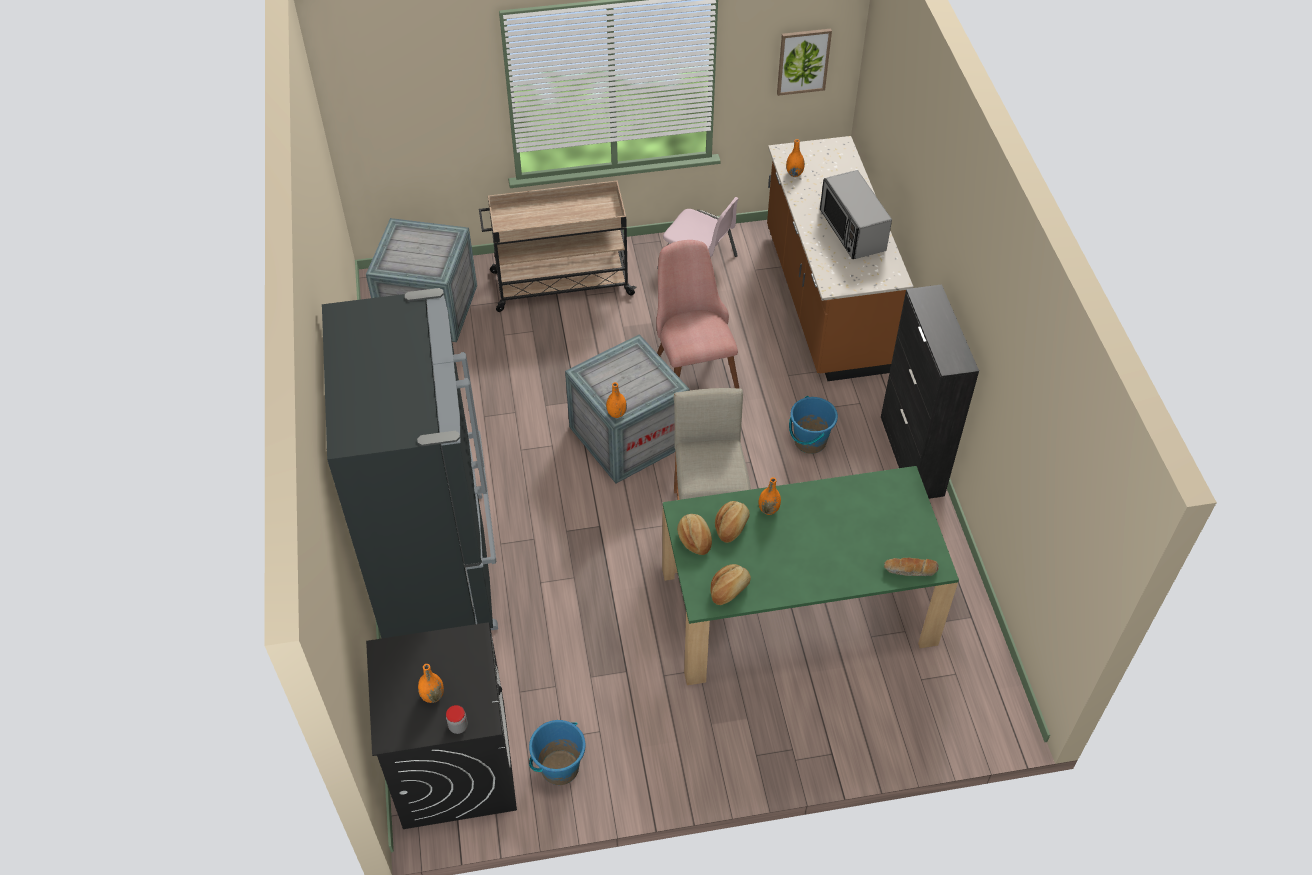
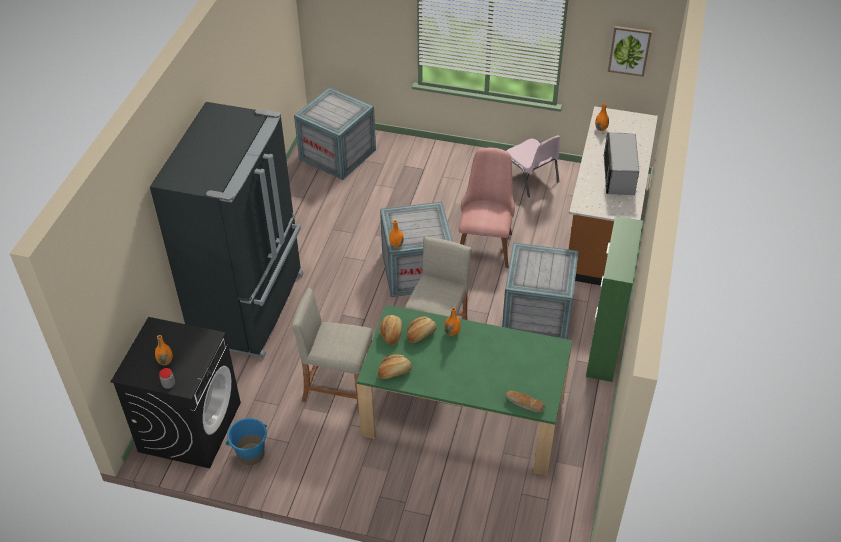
camera: 25 degrees right, 5 degrees down
beige cart [479,180,636,312] -> none
blue bucket [789,396,838,454] -> crate [502,243,579,339]
black cabinet [881,284,979,499] -> green cabinet [586,216,643,382]
none -> beige stool [292,288,373,412]

